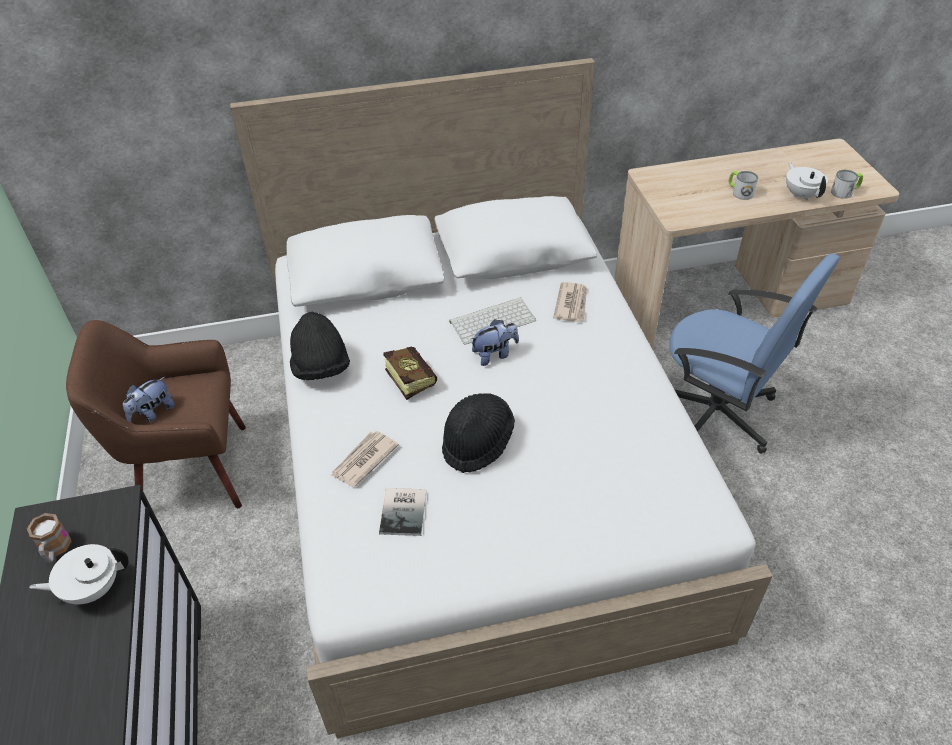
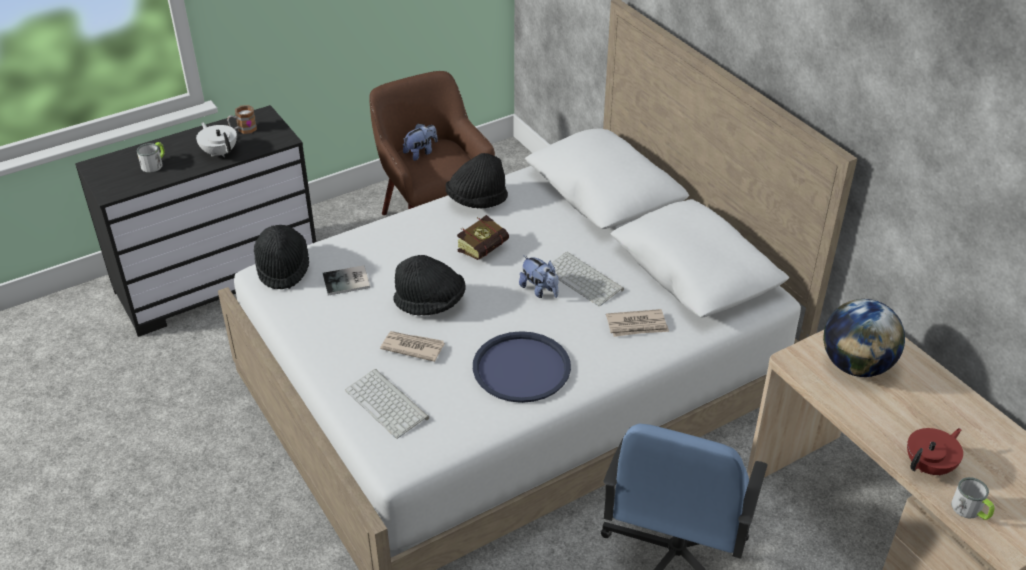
camera: 70 degrees right, 5 degrees down
plush toy [123,377,175,423] -> plush toy turned 120 degrees clockwise [403,124,438,161]
newspaper [331,431,399,487] -> newspaper moved to [380,331,445,362]
mug [729,171,758,200] -> mug moved to [137,142,165,173]
white teapot [786,162,828,200] -> red teapot [907,428,963,475]
none -> black hat [254,225,309,289]
none -> keyboard [345,369,429,439]
none -> blue tray [473,331,571,403]
none -> globe [823,299,905,377]

